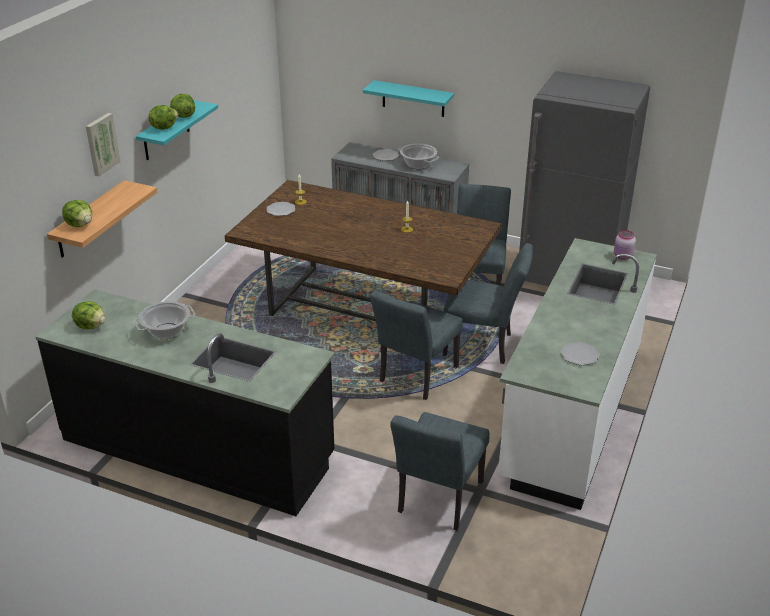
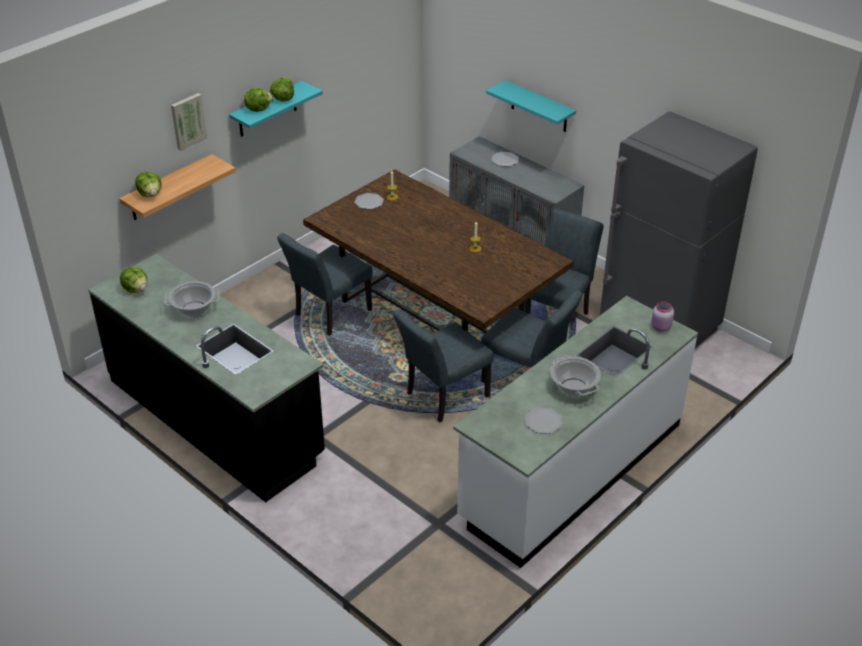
camera: 20 degrees right, 5 degrees up
grey chair [390,412,490,531] -> grey chair moved to [277,233,373,336]
cooking pot [398,144,439,169] -> cooking pot moved to [550,356,601,397]

